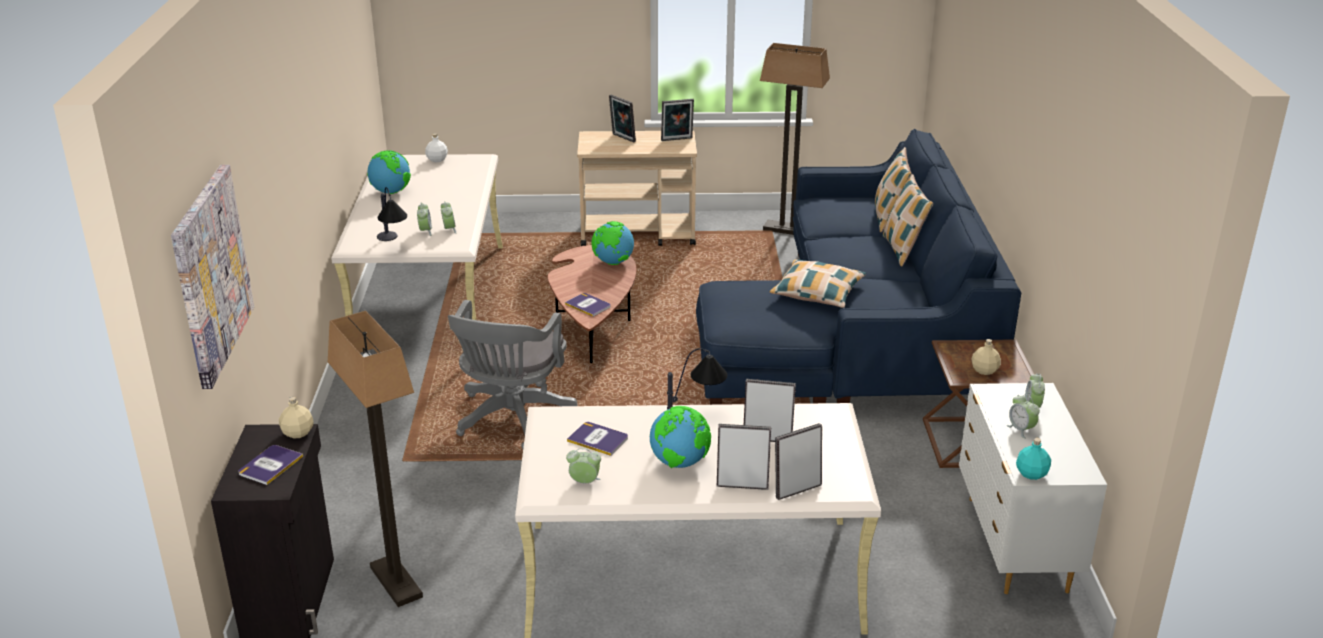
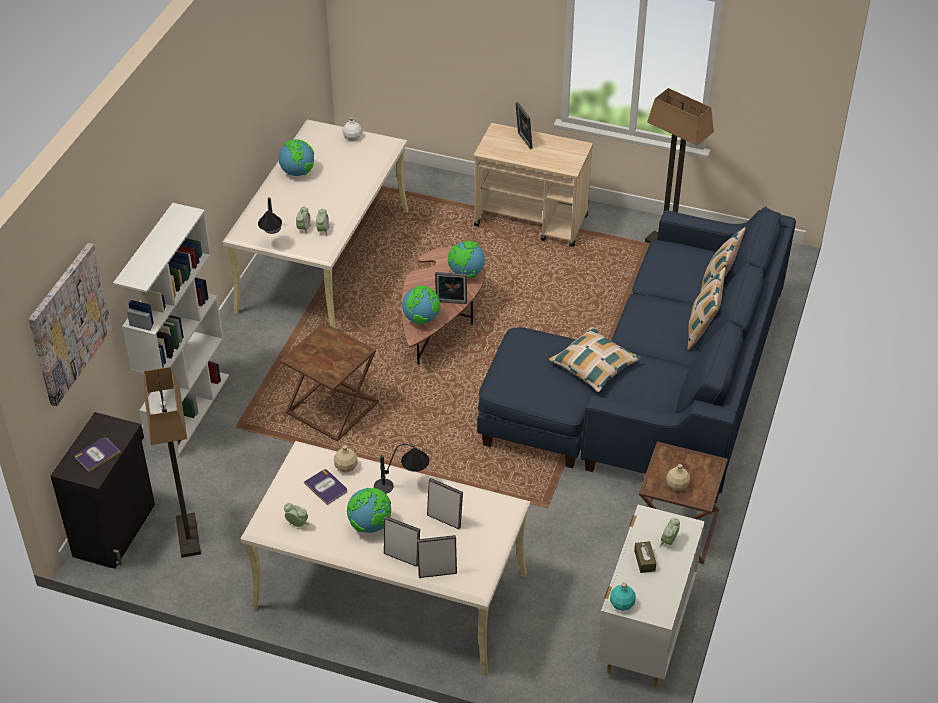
camera: 20 degrees right, 15 degrees up
beige bottle [279,397,314,439] -> beige bottle moved to [334,445,358,473]
grey office chair [448,300,577,449] -> brown side table [280,322,379,442]
book [565,293,611,317] -> globe [402,286,440,325]
picture frame [661,99,694,141] -> picture frame moved to [435,272,467,304]
alarm clock [1007,394,1040,439] -> brown tissue box [634,541,656,573]
none -> white bookcase [113,203,229,457]

